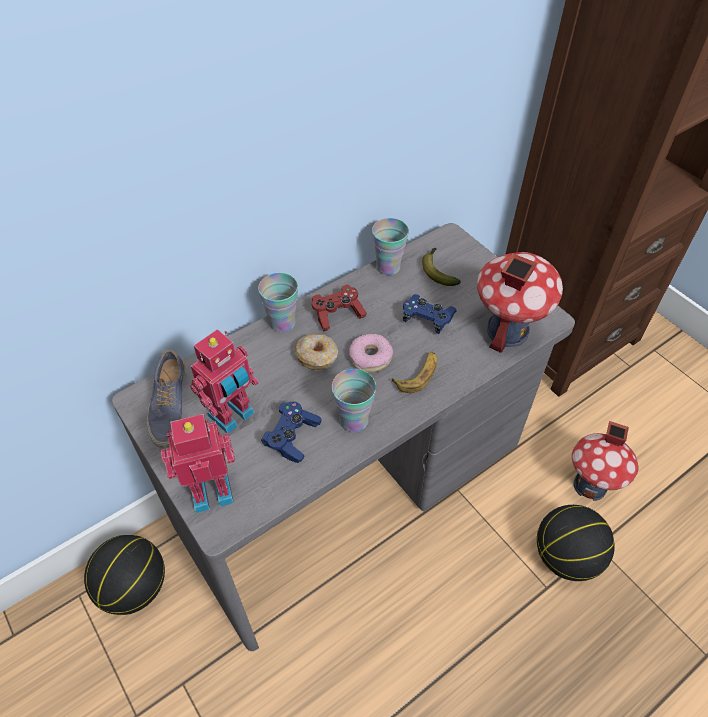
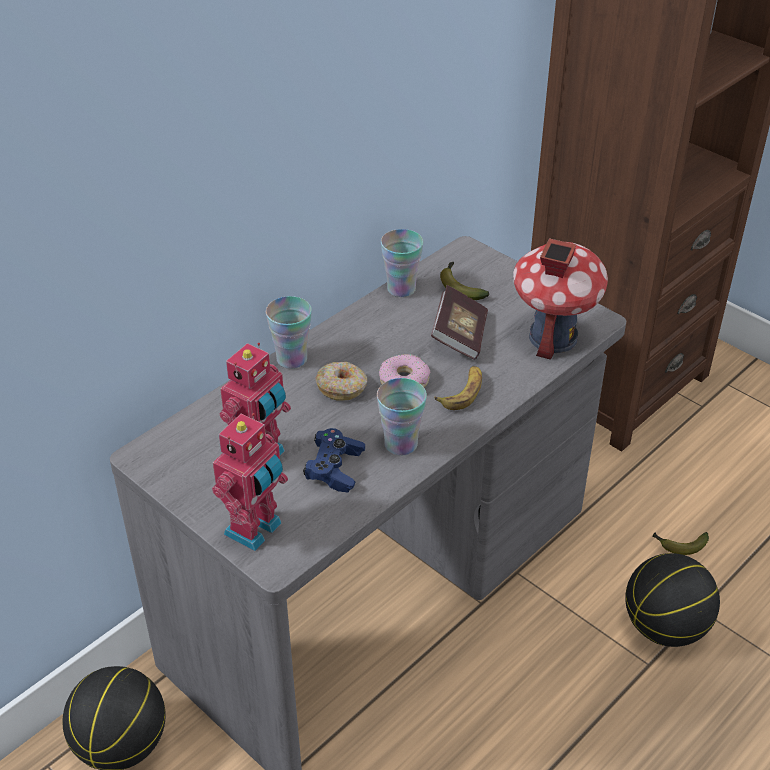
camera: 10 degrees left, 10 degrees down
shoe [147,350,185,448] -> none
toy robot [161,414,235,513] -> toy robot turned 150 degrees clockwise [212,413,288,551]
red game controller [312,285,367,331] -> none
blue game controller [403,294,457,334] -> book [431,285,488,360]
toy house [572,421,638,501] -> banana [653,532,709,555]

